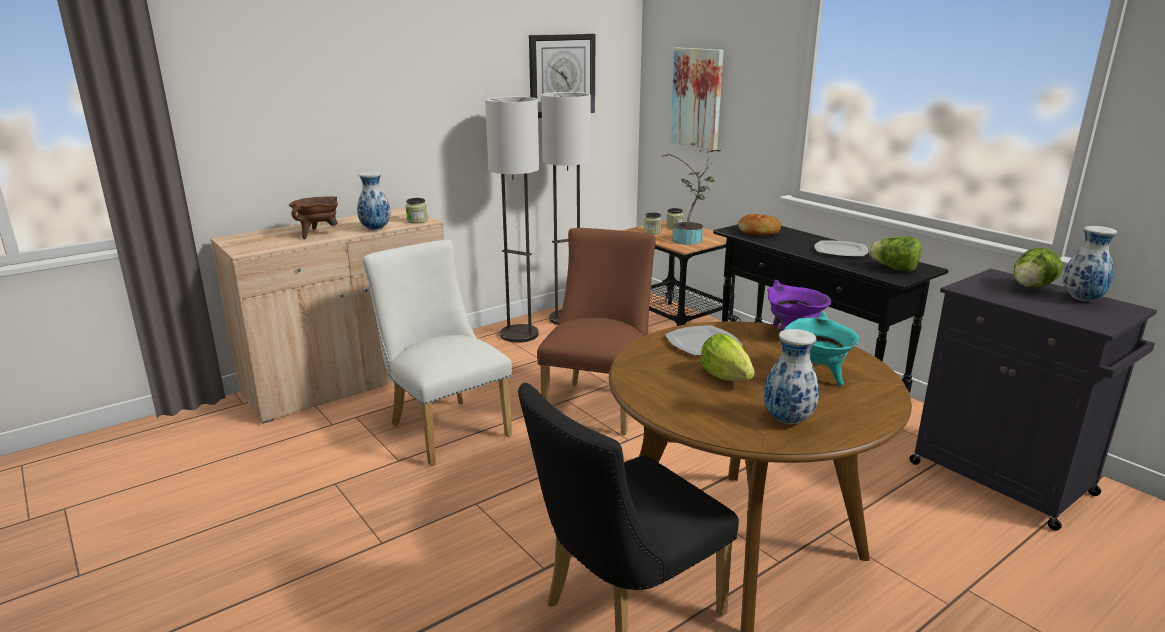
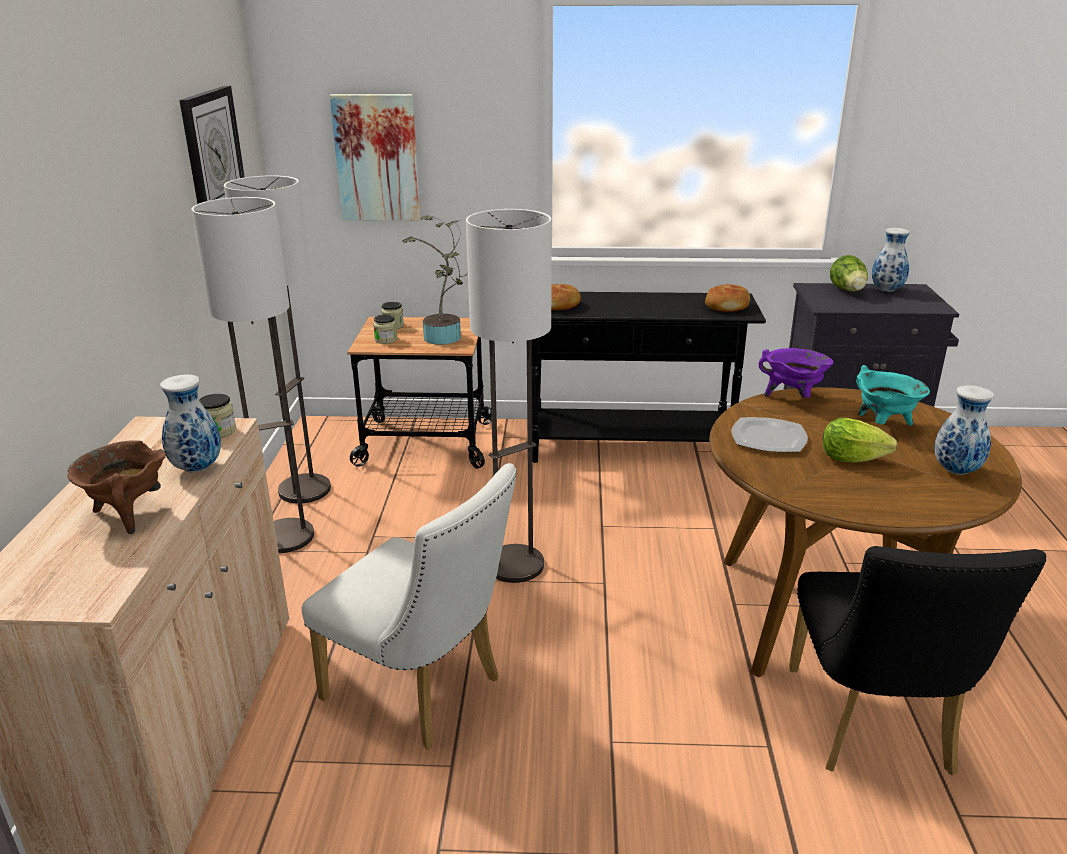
camera: 50 degrees left, 5 degrees up
white chair [363,240,512,466] -> white chair turned 150 degrees counterclockwise [302,463,517,750]
brown chair [537,228,656,435] -> floor lamp [466,209,552,583]
plate [814,240,869,257] -> none
lettuce [869,236,921,272] -> bread [705,284,750,312]

